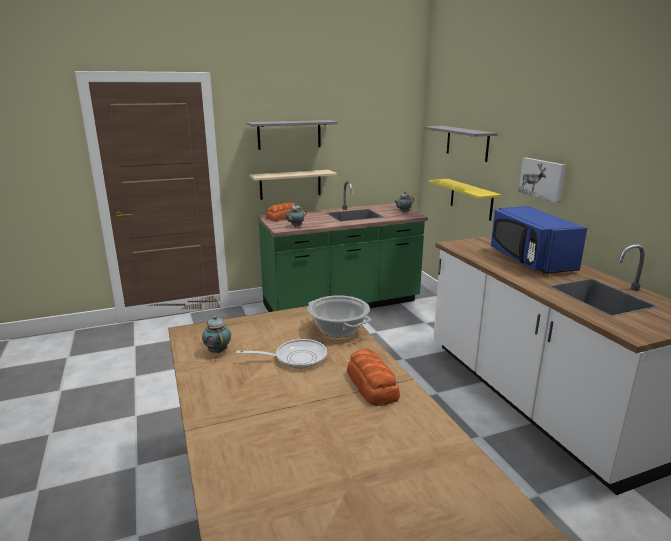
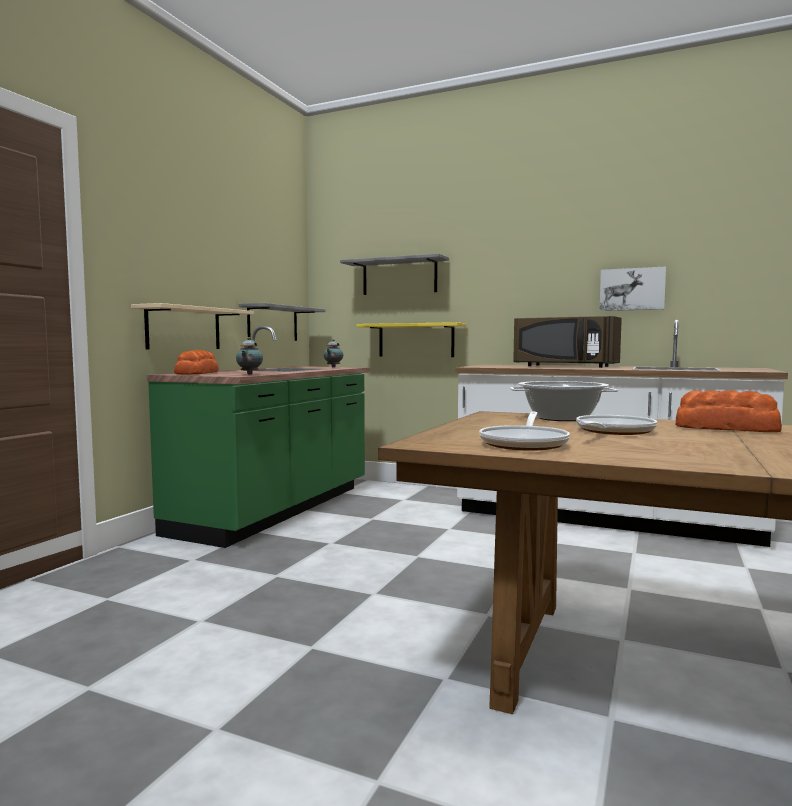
camera: 45 degrees left, 15 degrees down
teapot [202,316,231,354] -> frying pan [479,412,570,451]
grey shelf [247,120,337,150] -> grey shelf moved to [239,303,326,341]
blue microwave [491,206,587,274] -> brown microwave [513,316,622,368]
picture [518,158,566,203] -> picture moved to [600,267,666,311]

